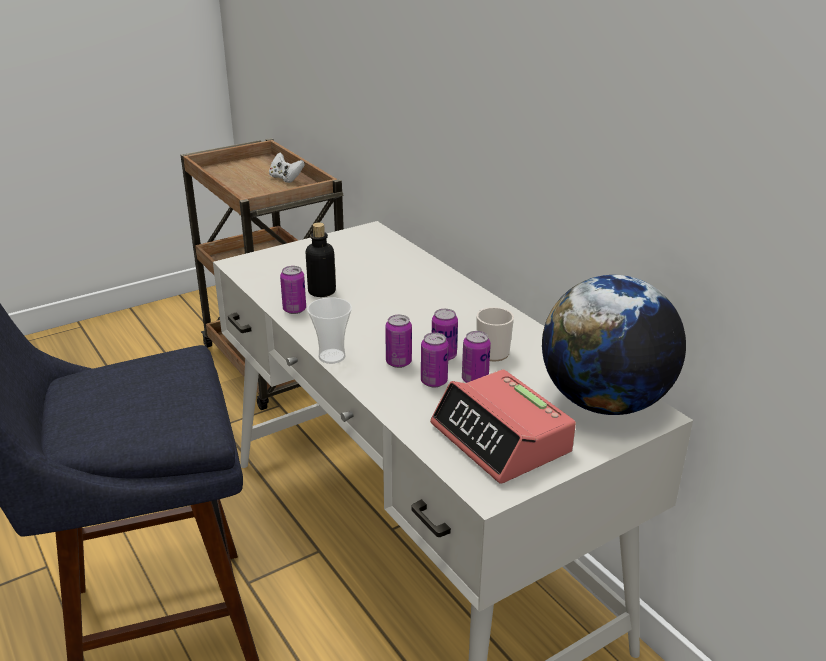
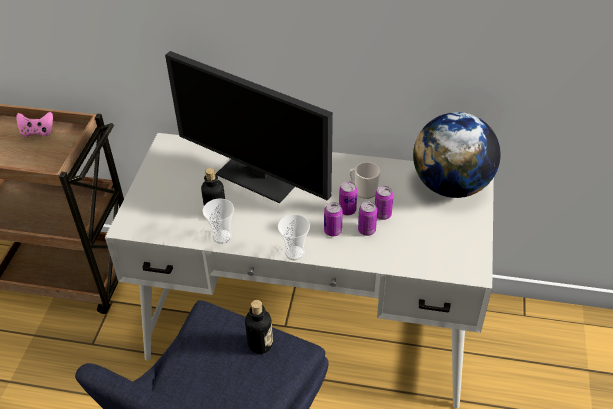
camera: 45 degrees left, 15 degrees up
white game controller [269,153,305,183] -> pink game controller [16,112,53,137]
can [280,266,306,314] -> cup [203,198,234,244]
alarm clock [430,369,576,484] -> none
none -> monitor [165,51,333,203]
none -> bottle [245,300,273,354]

